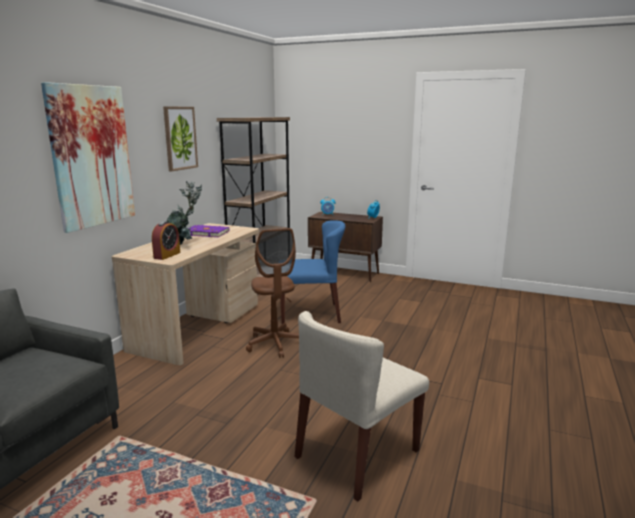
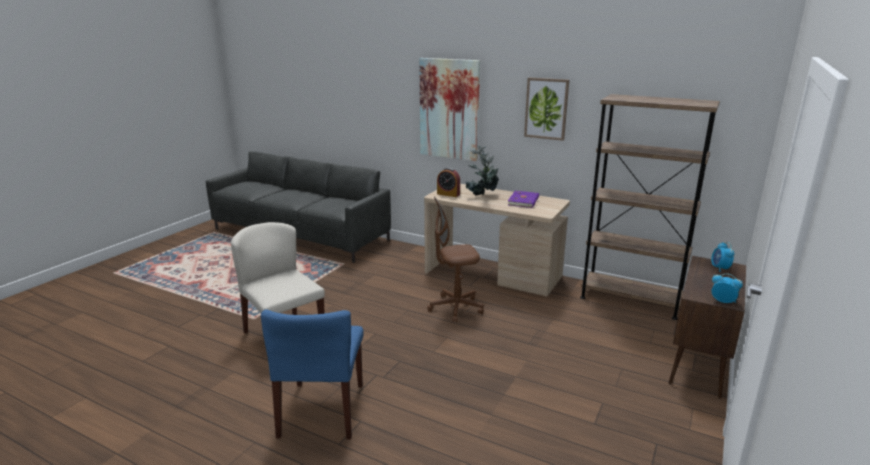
camera: 95 degrees right, 5 degrees up
blue chair [280,220,345,324] -> blue chair moved to [261,309,364,440]

